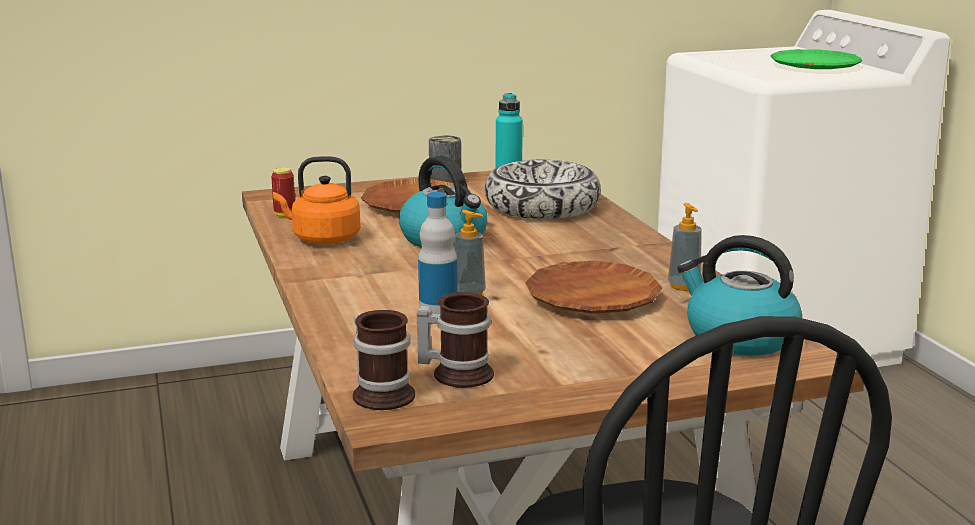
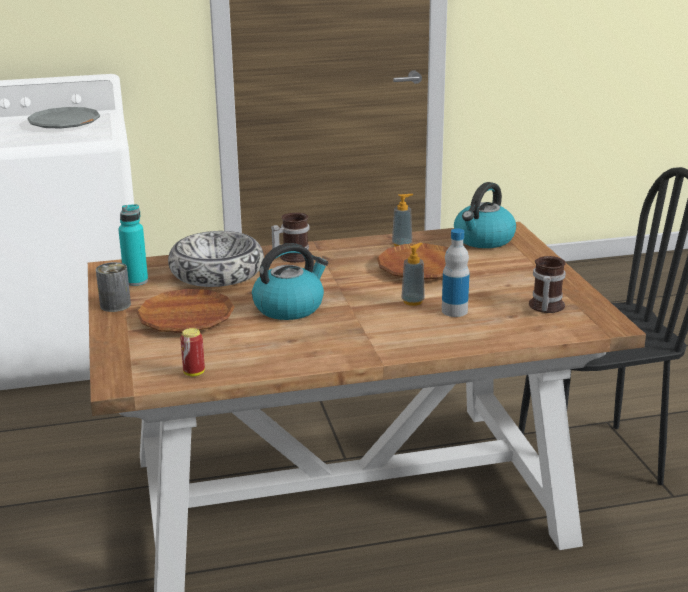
camera: 85 degrees left, 5 degrees up
orange kettle [273,156,361,244] -> none
mug [353,310,415,410] -> mug moved to [271,213,312,263]
green plate [771,49,862,69] -> grey plate [27,107,100,129]

